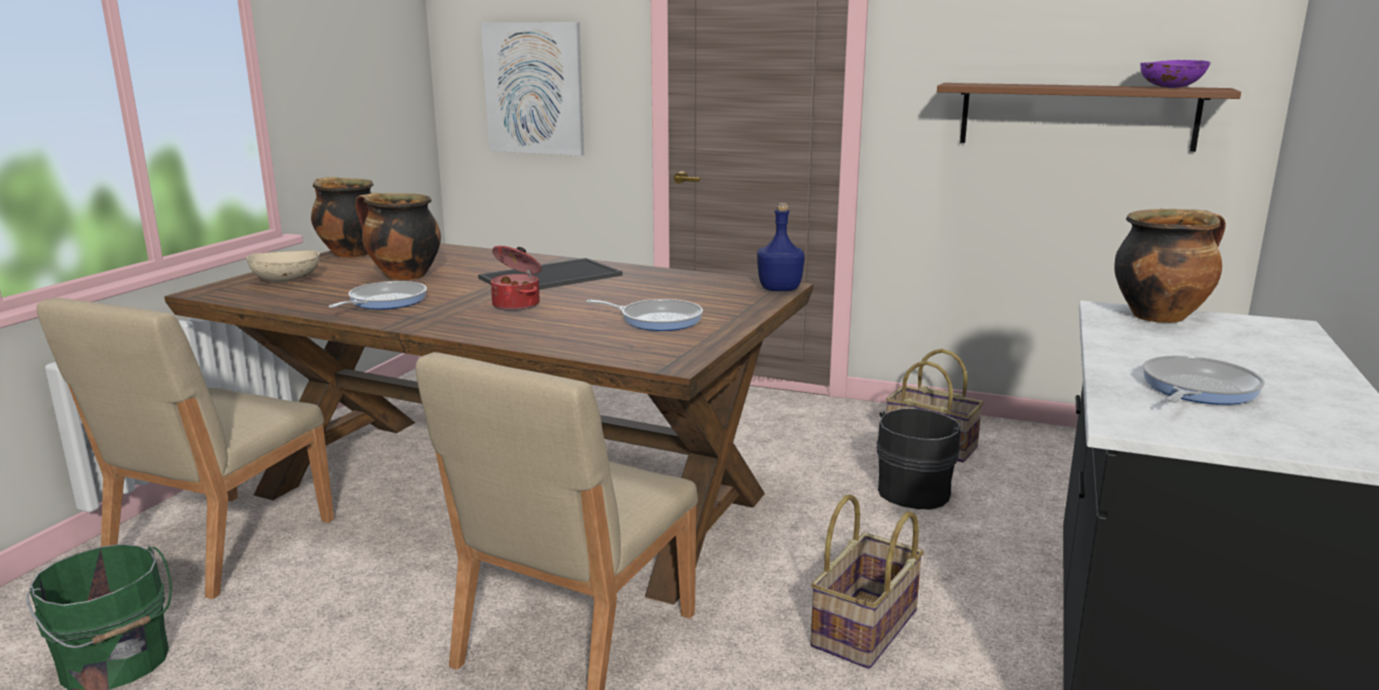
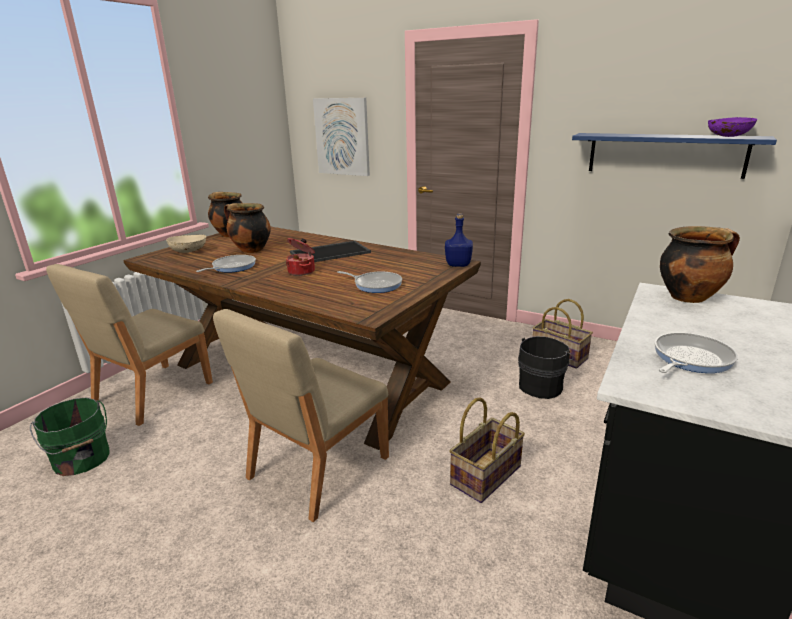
camera: 10 degrees right, 5 degrees up
brown shelf [937,83,1241,152] -> blue shelf [572,133,777,179]

